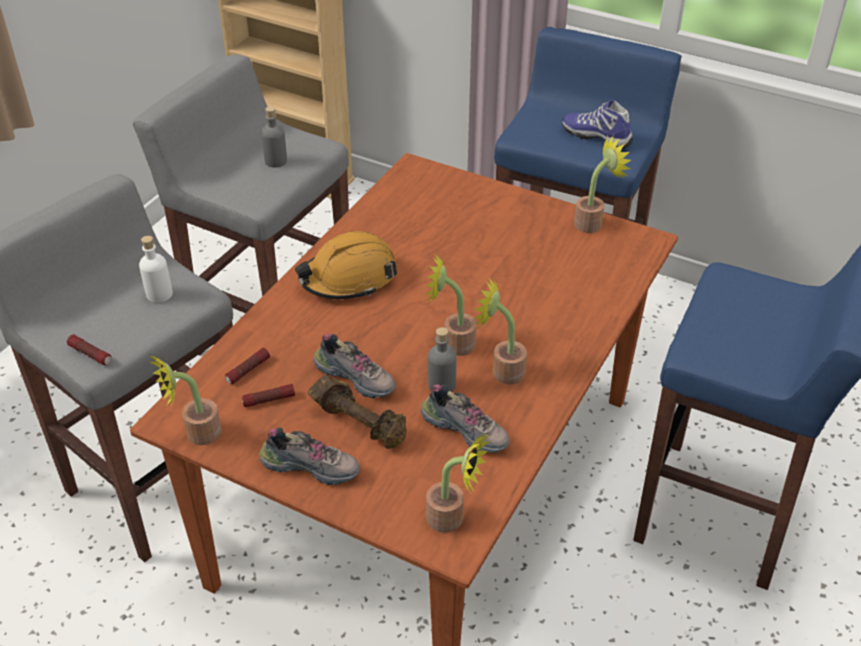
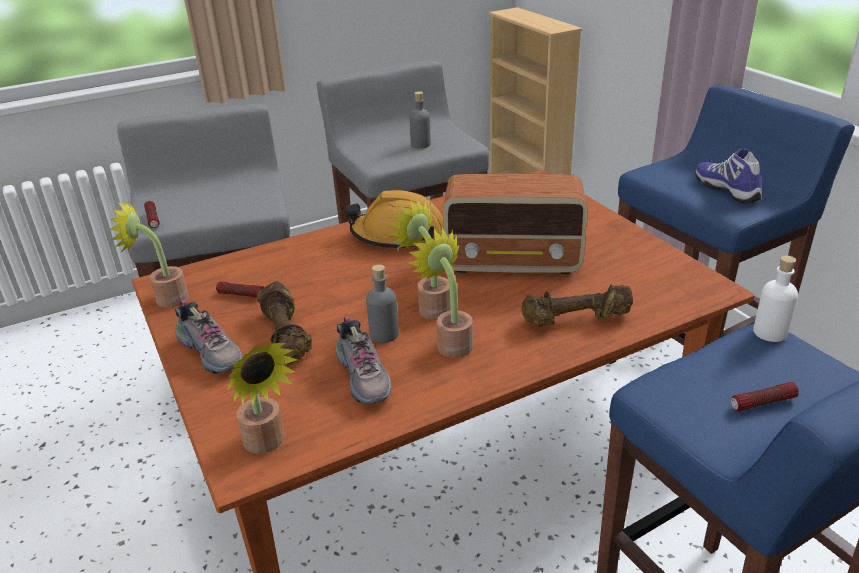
camera: 35 degrees right, 10 degrees down
white bottle [139,236,173,303] -> white bottle moved to [753,255,798,342]
flashlight [225,348,270,384] -> flashlight moved to [731,382,799,411]
shoe [313,334,396,399] -> none
potted plant [574,135,631,233] -> none
none -> radio [443,173,588,274]
none -> brown dumbbell [521,285,633,327]

